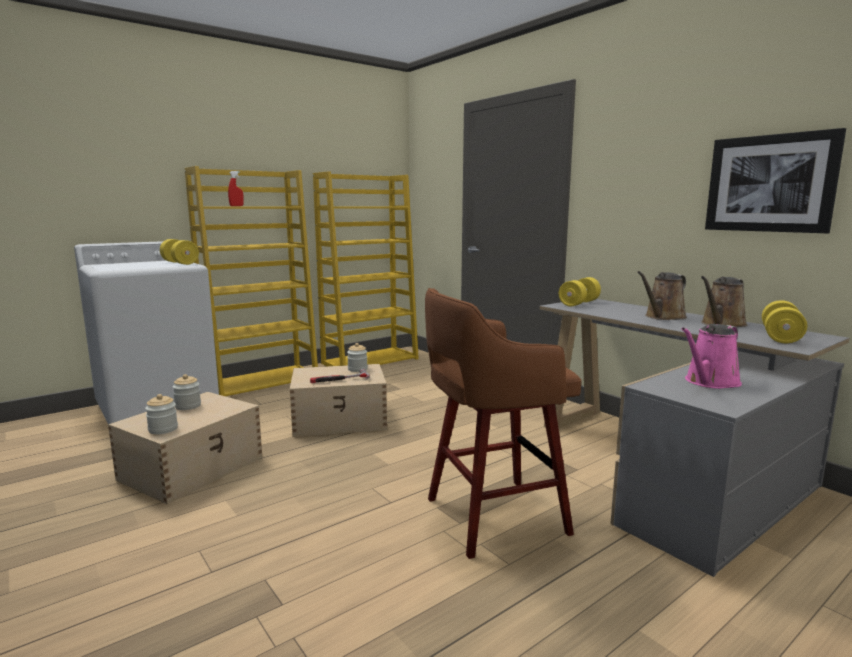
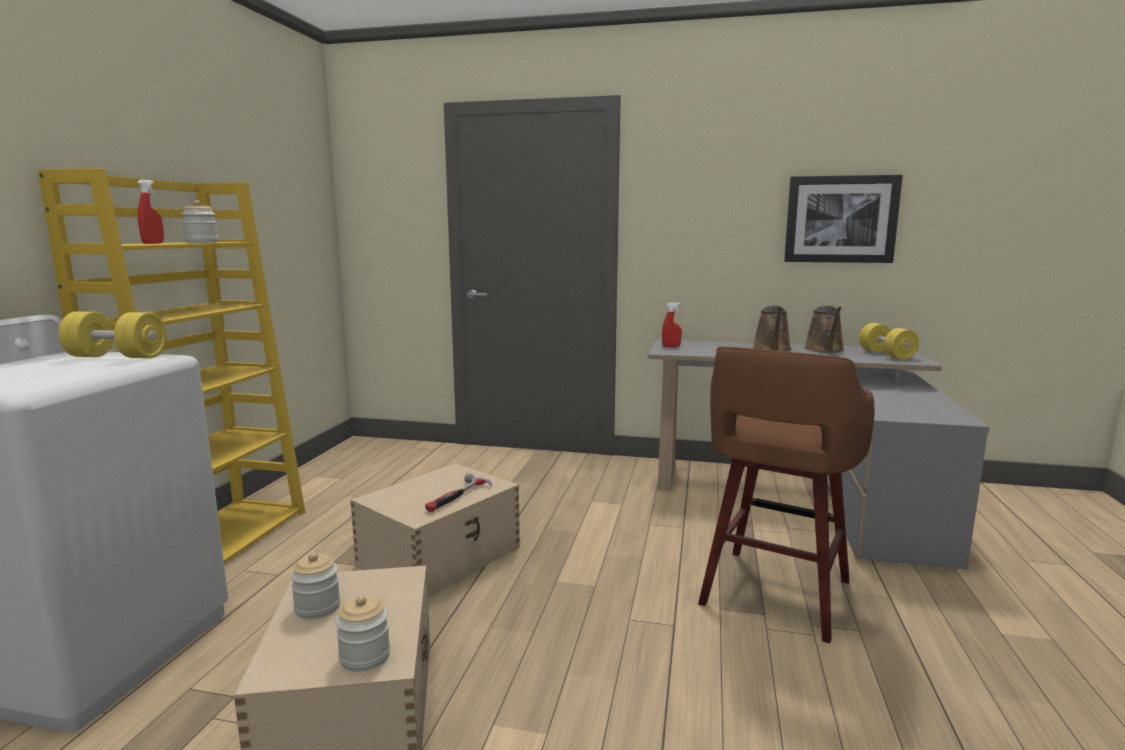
camera: 40 degrees left, 0 degrees up
yellow bookcase [313,171,419,366] -> none
jar [347,343,368,372] -> jar moved to [181,200,218,243]
yellow dumbbell [559,277,601,307] -> red spray bottle [662,302,682,347]
pink watering can [681,324,742,389] -> none

